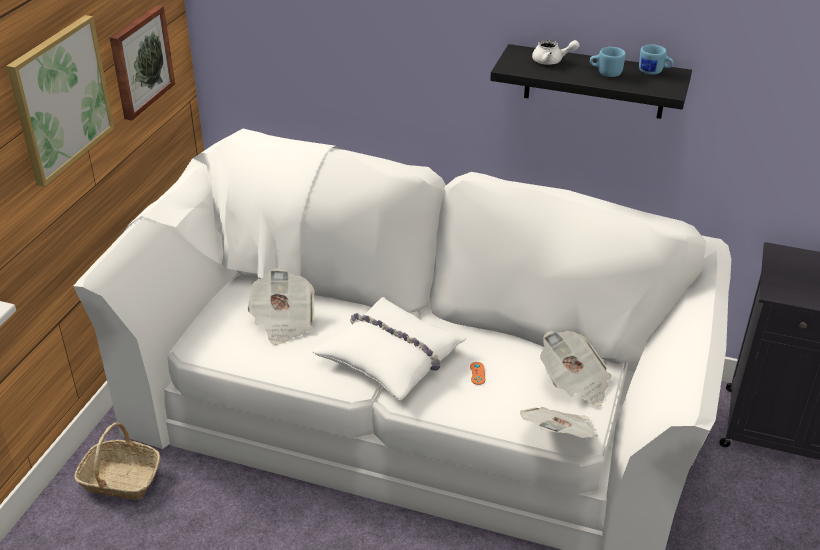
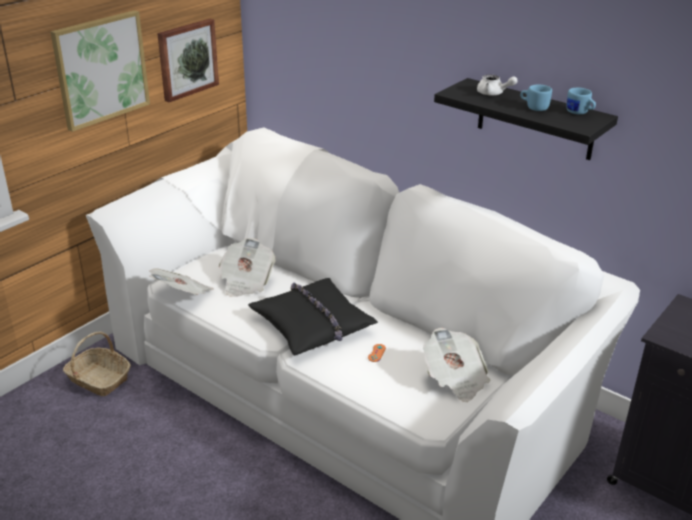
camera: 20 degrees right, 5 degrees down
white pillow [312,297,466,401] -> black pillow [248,278,378,356]
newspaper [520,407,598,438] -> newspaper moved to [149,268,214,295]

